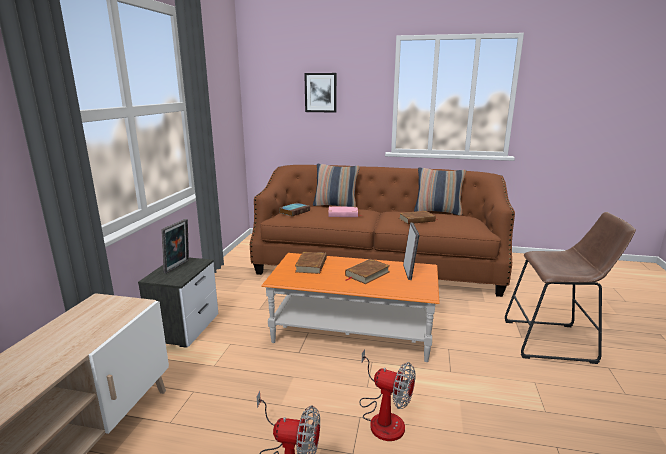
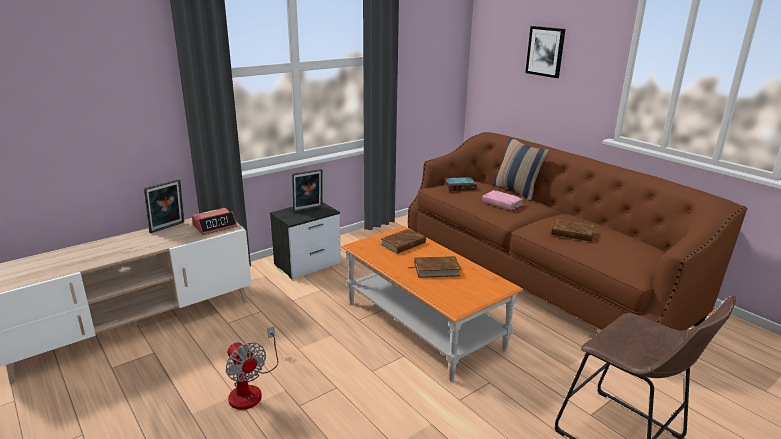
camera: 40 degrees right, 5 degrees up
fan [360,349,416,441] -> none
picture frame [403,223,420,280] -> picture frame moved to [144,179,184,233]
pillow [414,167,466,216] -> none
none -> alarm clock [192,208,237,235]

